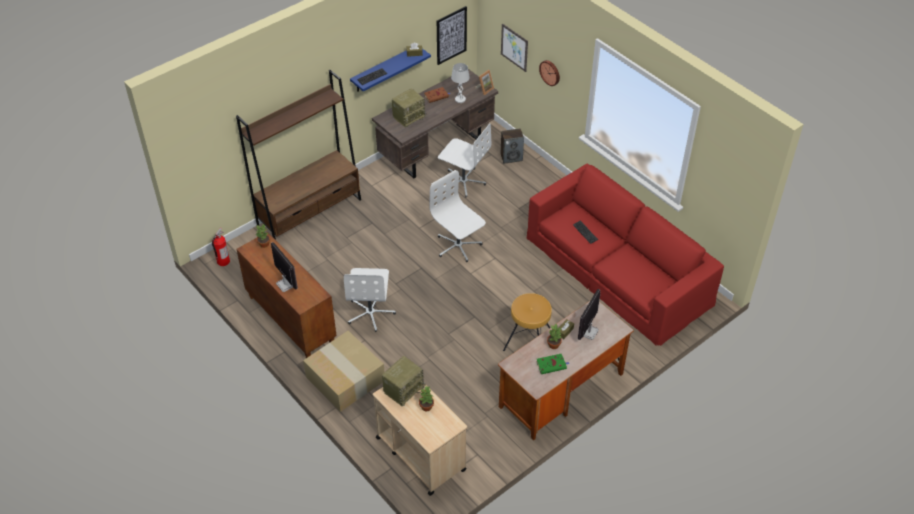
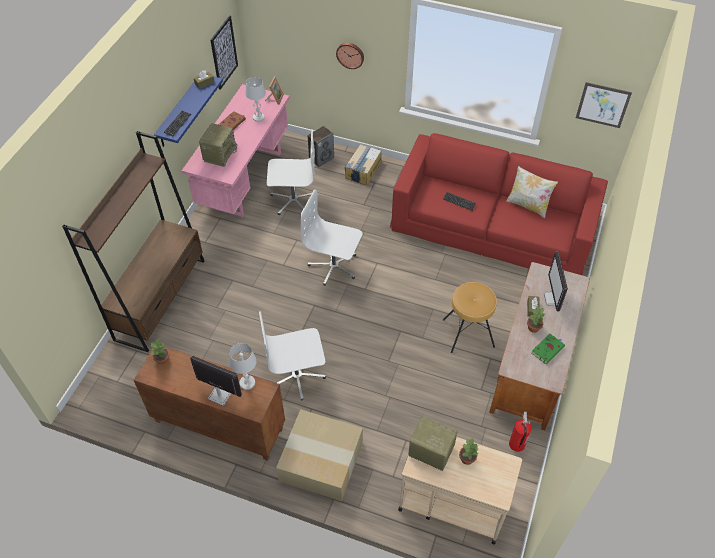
camera: 30 degrees left, 5 degrees up
fire extinguisher [212,228,230,266] -> fire extinguisher moved to [509,412,532,452]
white office chair [344,268,396,332] -> white office chair turned 105 degrees clockwise [259,311,326,401]
brown desk [372,69,498,179] -> pink desk [182,84,290,217]
radio [382,356,426,406] -> radio turned 75 degrees counterclockwise [408,415,458,471]
picture [501,23,528,72] -> picture moved to [576,82,632,128]
none -> white table lamp [229,343,256,390]
none -> cardboard box [345,144,382,185]
none -> pillow [506,166,558,218]

